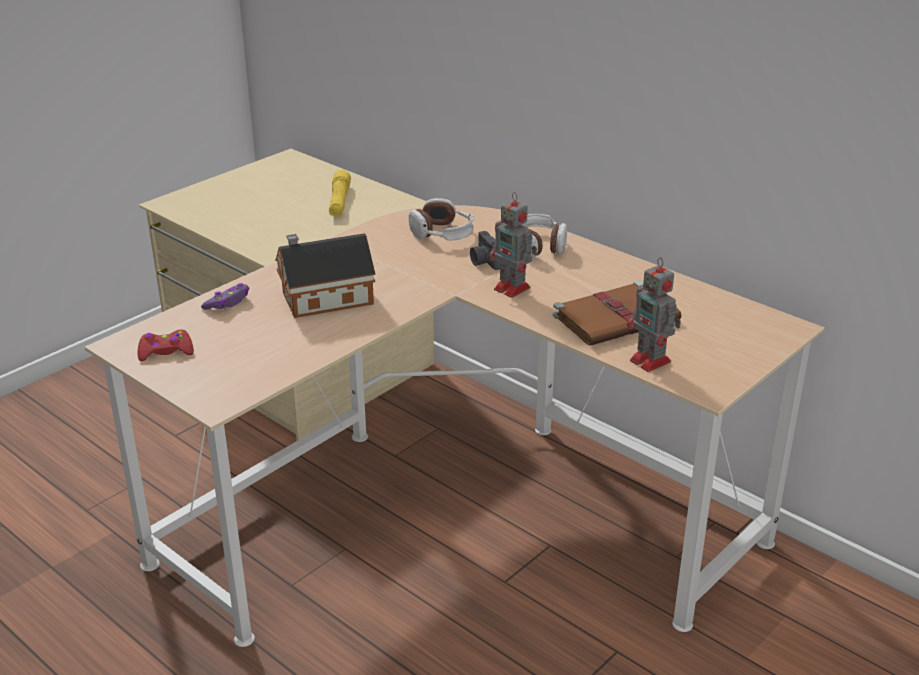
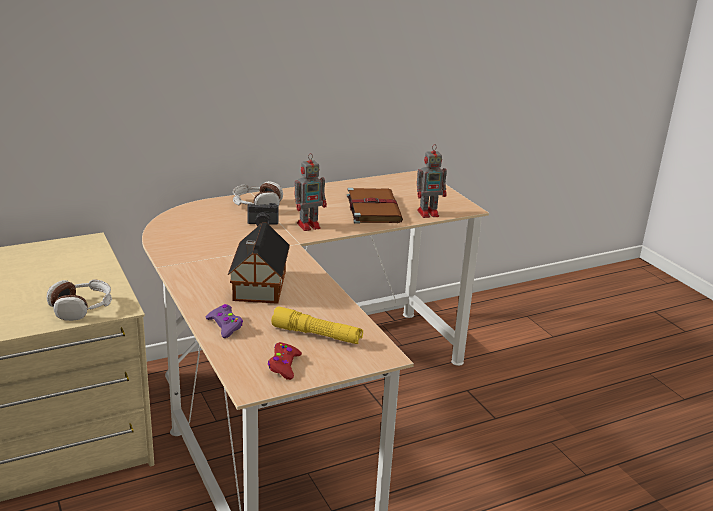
camera: 70 degrees left, 5 degrees down
yellow flashlight [329,170,351,217] -> yellow flashlight moved to [271,306,363,344]
headphones [409,198,474,241] -> headphones moved to [47,279,112,321]

